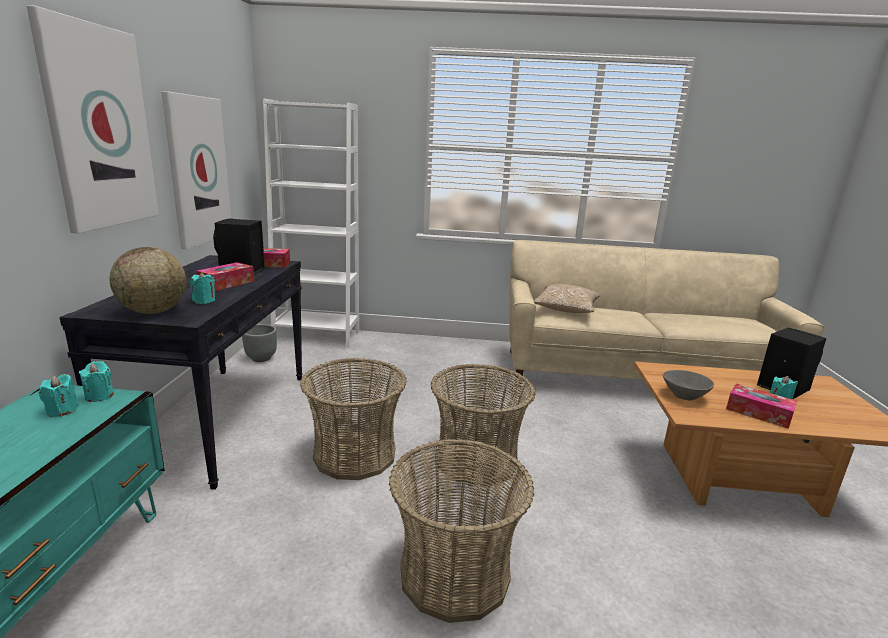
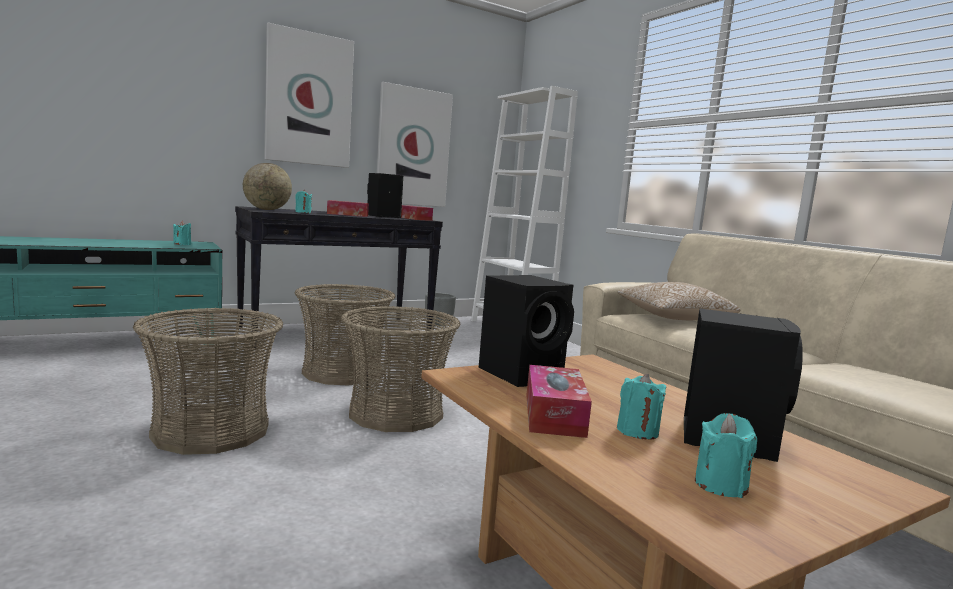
camera: 55 degrees right, 10 degrees down
turquoise candle [79,361,114,402] -> turquoise candle moved to [695,413,757,498]
grey bowl [663,370,714,400] -> black speaker [479,275,574,387]

